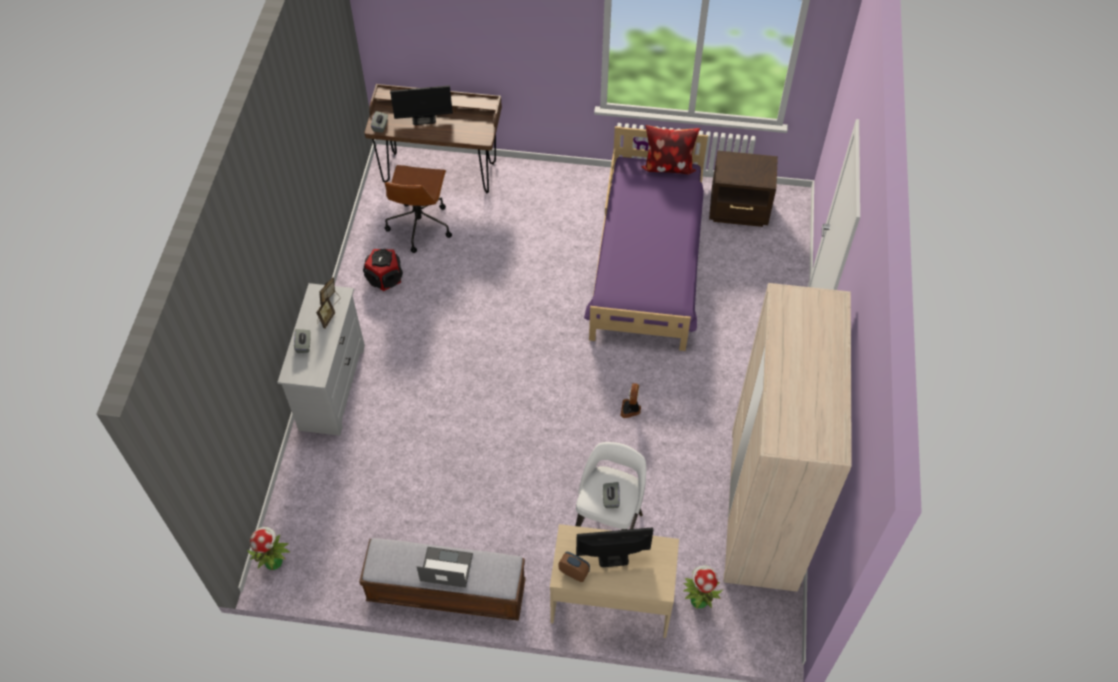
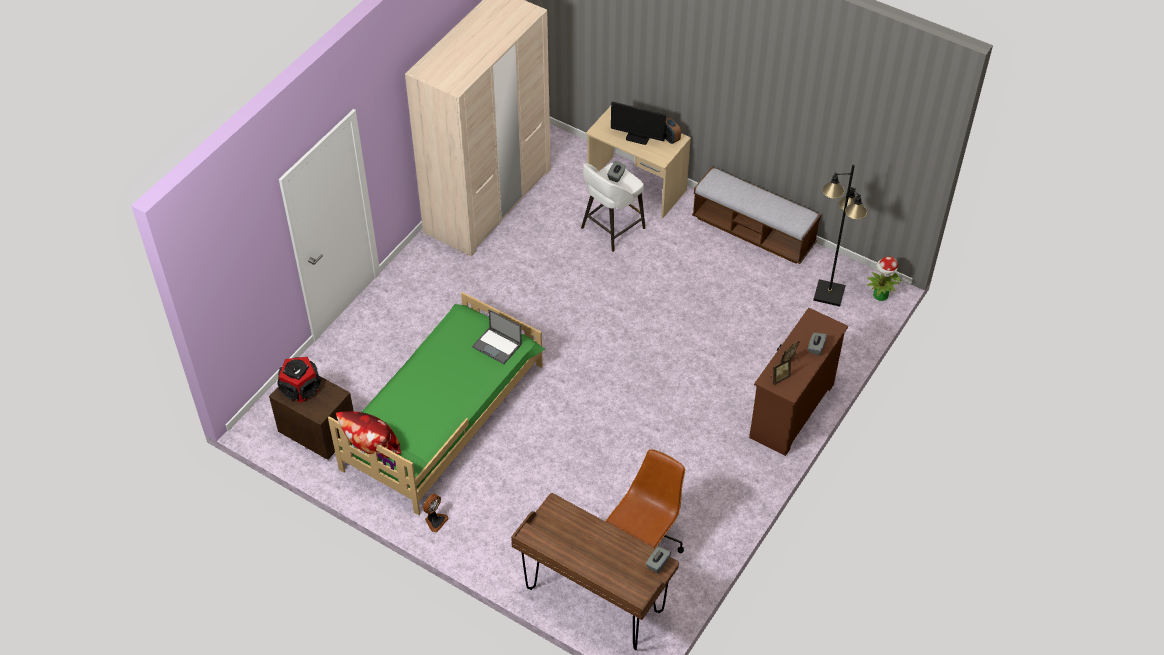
camera: 155 degrees left, 5 degrees down
white dresser [277,283,365,436] -> brown dresser [749,308,848,456]
speaker [363,249,403,291] -> speaker moved to [277,357,321,403]
monitor [390,85,453,125] -> none
laptop [417,547,473,588] -> laptop moved to [472,309,522,364]
purple bed [584,126,708,351] -> green bed [328,292,546,515]
fan [620,383,641,418] -> fan moved to [423,493,449,532]
potted plant [683,566,723,609] -> none
none -> black floor lamp [813,165,867,307]

